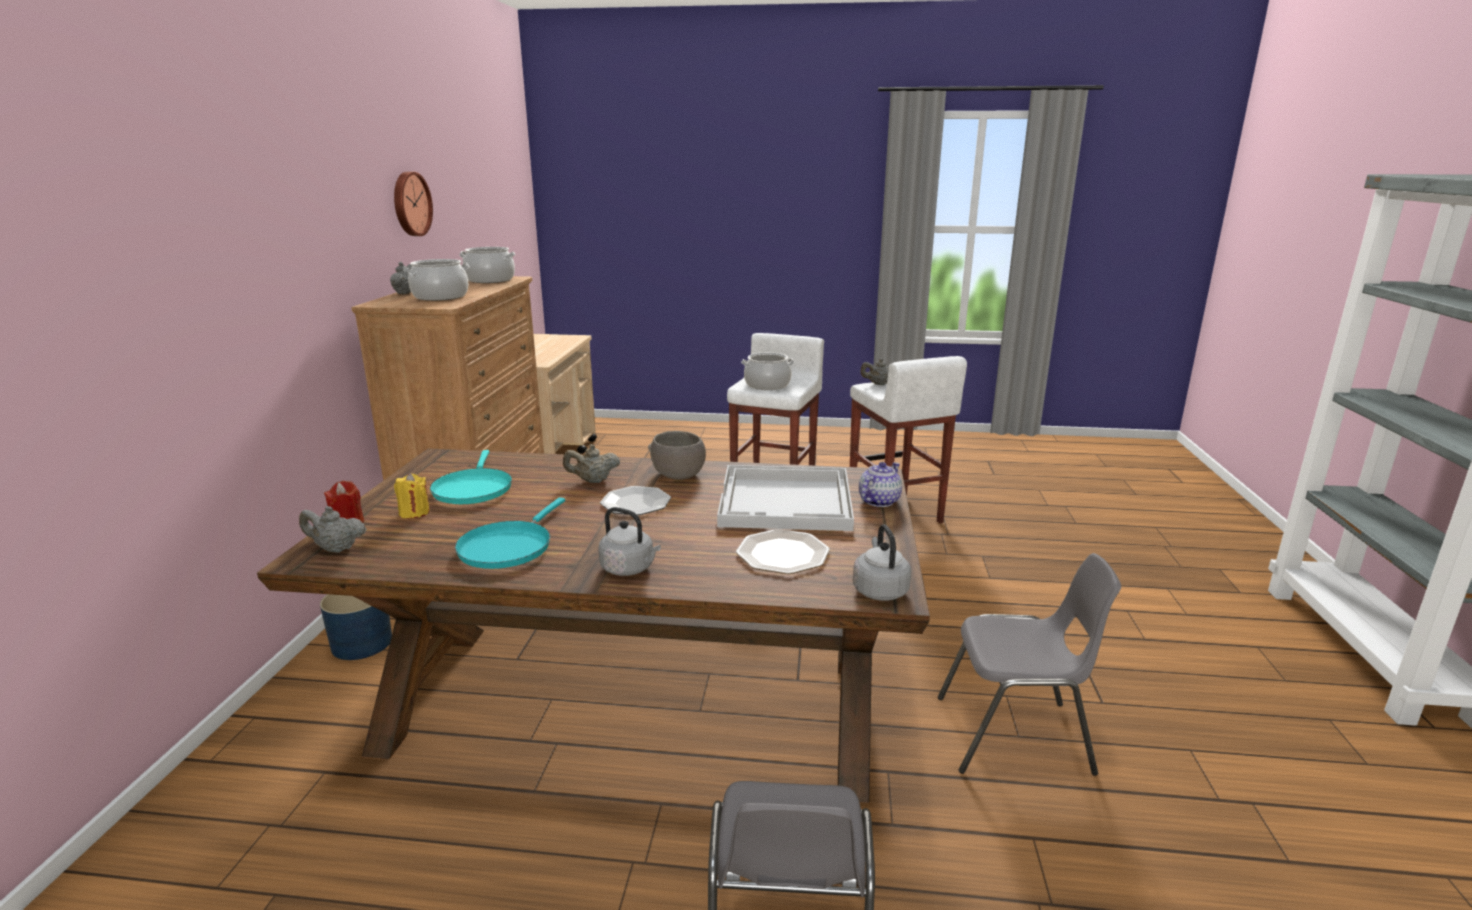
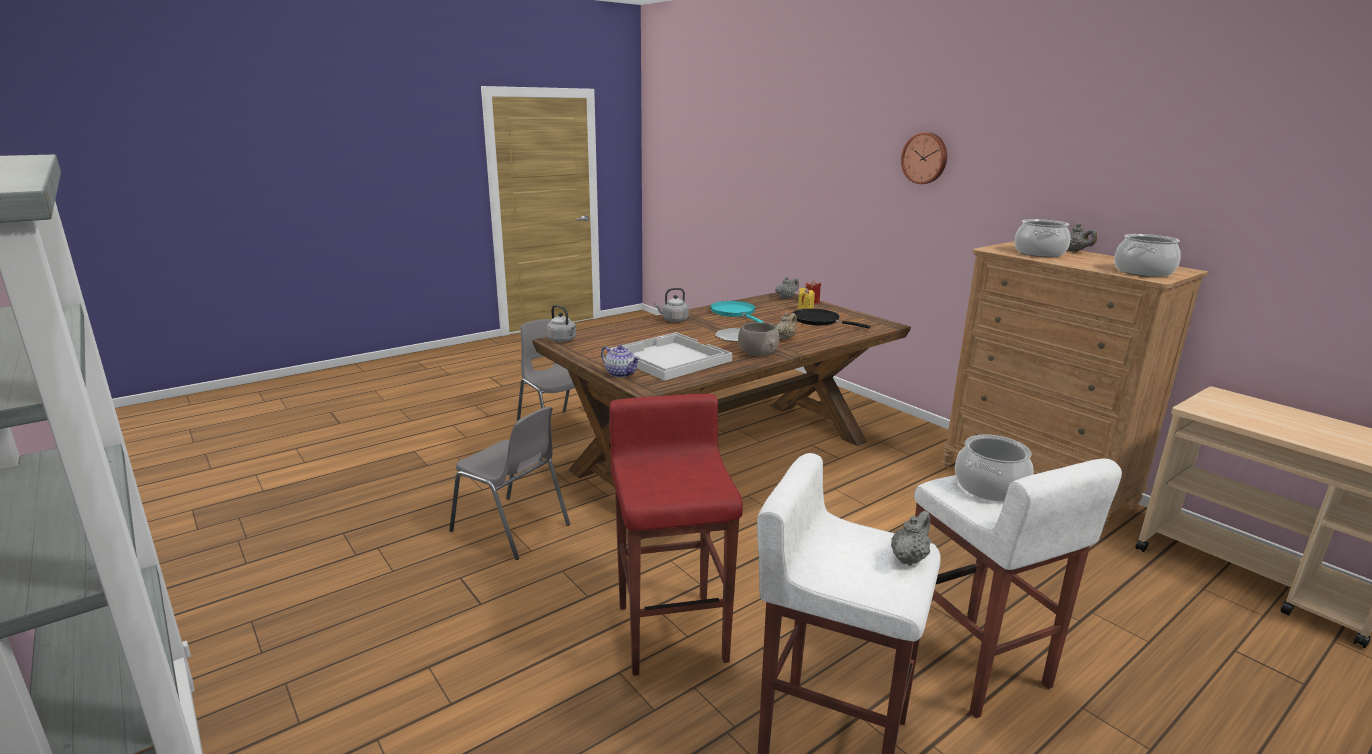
camera: 135 degrees right, 0 degrees up
blue planter [320,594,392,660] -> none
wall clock [394,172,433,236] -> wall clock moved to [901,132,947,184]
turquoise frying pan [430,450,512,504] -> black frying pan [793,309,871,329]
plate [736,529,830,574] -> none
teapot [859,462,902,507] -> teapot turned 45 degrees counterclockwise [601,345,640,378]
grey chair [938,553,1121,776] -> grey chair turned 105 degrees counterclockwise [449,406,570,560]
none -> red stool [609,394,743,676]

